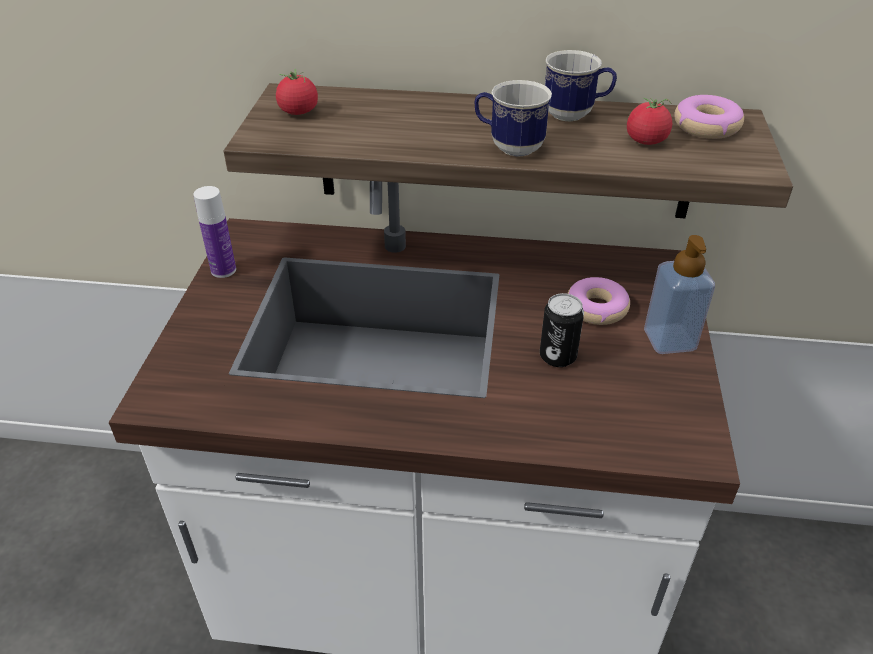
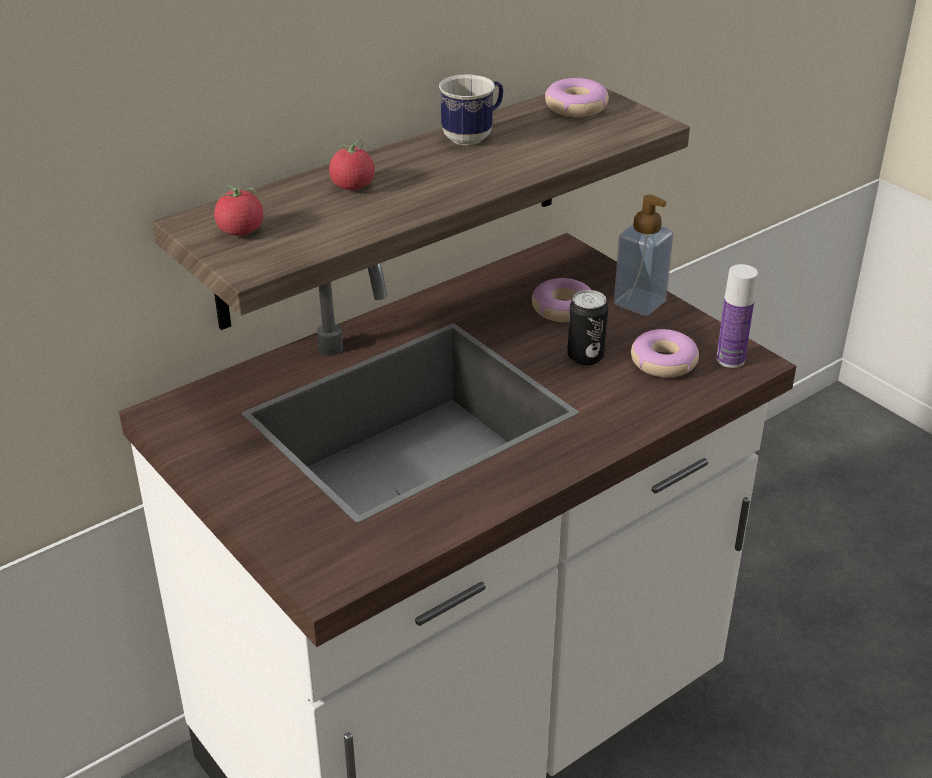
camera: 45 degrees left, 5 degrees down
bottle [193,186,236,278] -> bottle moved to [716,264,758,368]
mug [474,80,552,157] -> none
tomato [627,98,672,145] -> tomato moved to [329,140,375,190]
none -> donut [631,329,699,378]

